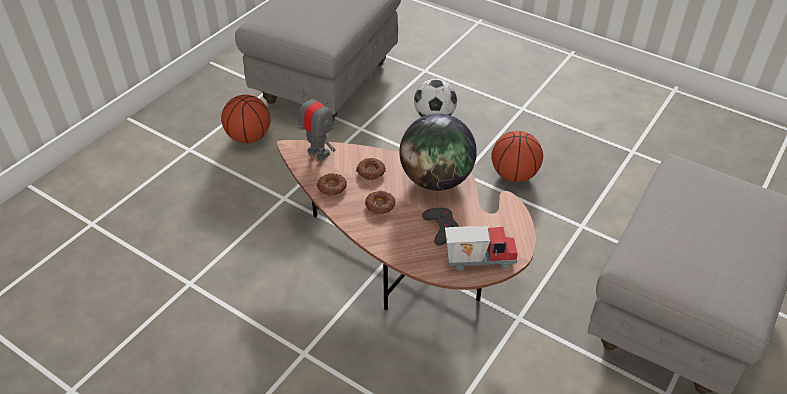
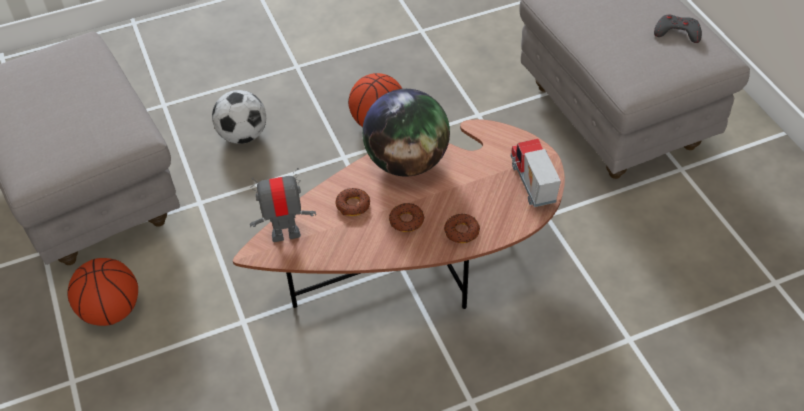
camera: 55 degrees left, 5 degrees up
donut [317,173,347,196] -> donut moved to [444,214,480,243]
grey game controller [422,208,459,245] -> grey game controller moved to [654,14,702,43]
toy truck [445,226,518,271] -> toy truck turned 45 degrees counterclockwise [511,139,561,207]

